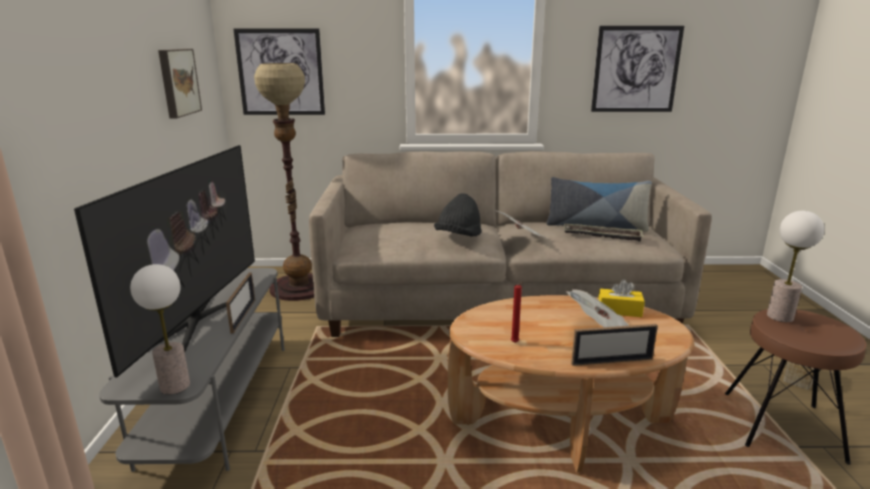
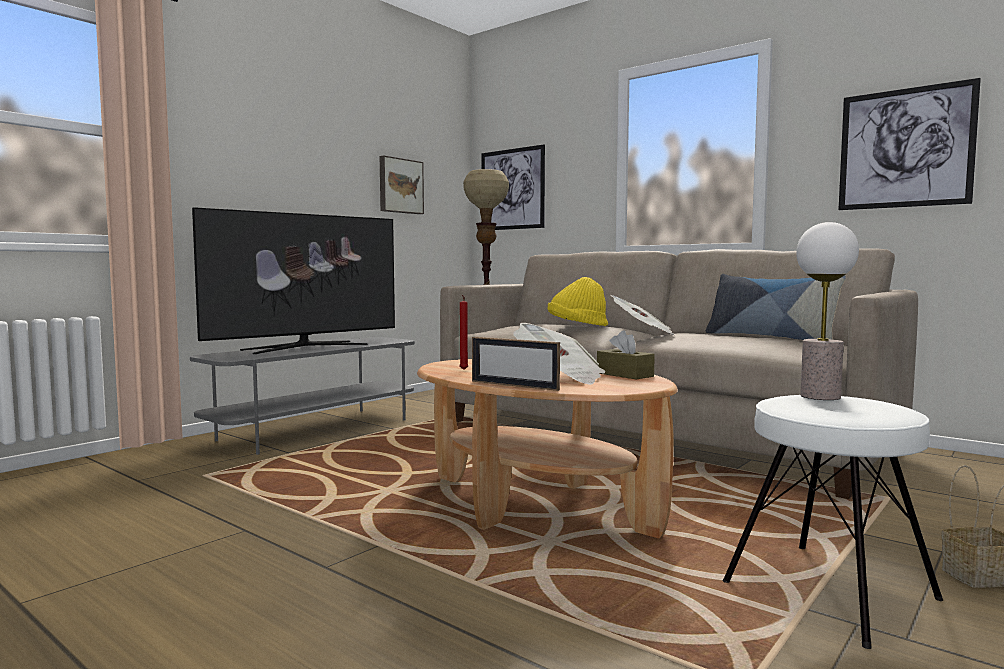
camera: 40 degrees right, 15 degrees down
table lamp [130,264,190,395] -> none
picture frame [226,273,255,334] -> none
black hat [434,193,482,237] -> yellow hat [547,277,608,326]
tray [564,223,644,242] -> none
yellow tissue box [598,280,645,317] -> brown tissue box [597,330,655,379]
brown stool [725,309,866,465] -> white stool [723,395,943,649]

